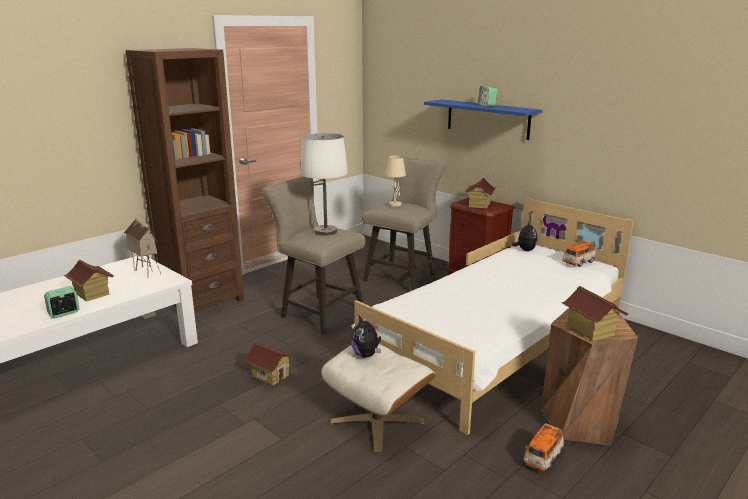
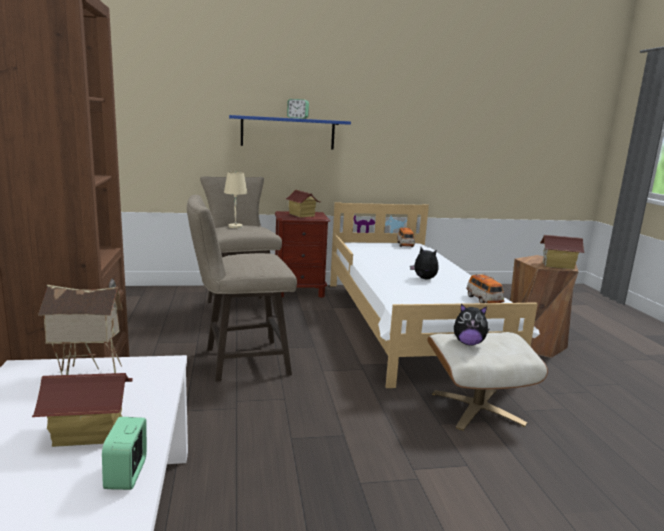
camera: 55 degrees left, 5 degrees down
toy house [243,343,296,386] -> none
white table lamp [300,133,348,236] -> none
plush toy [512,222,537,251] -> plush toy moved to [410,247,439,279]
toy car [523,424,564,471] -> toy car moved to [466,273,504,303]

